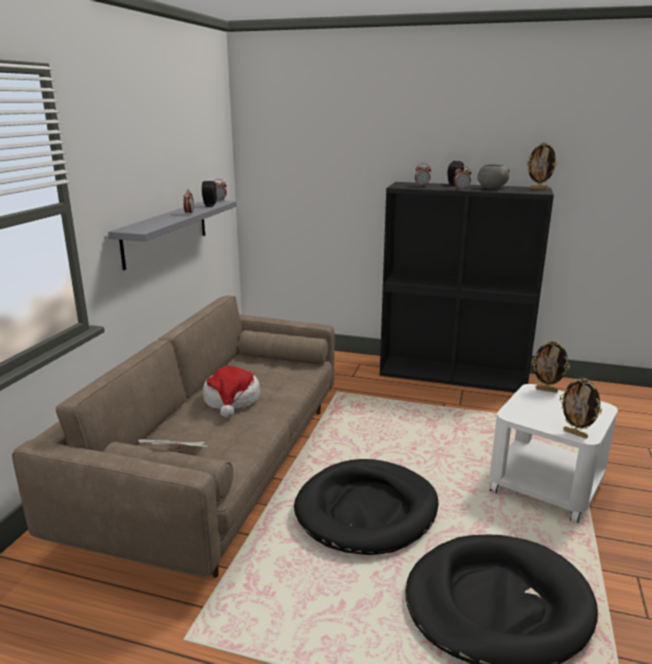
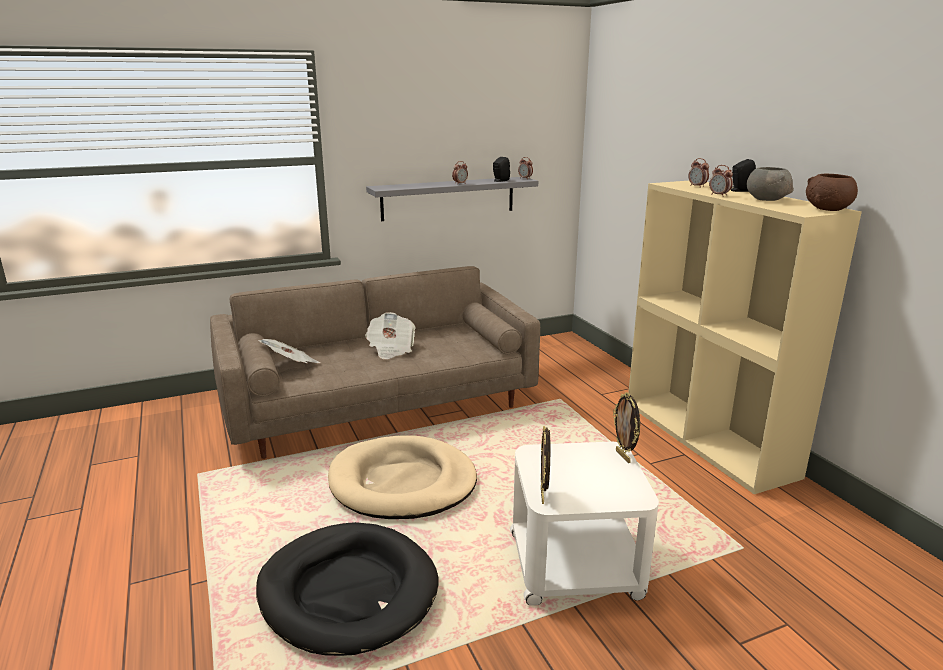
camera: 50 degrees right, 0 degrees up
hat [203,366,260,418] -> newspaper [365,312,416,359]
black dog bed [294,459,439,555] -> beige dog bed [328,435,477,519]
black bookcase [380,182,554,393] -> beige bookcase [628,181,862,494]
picture frame [527,142,558,189] -> brown bowl [806,174,858,211]

